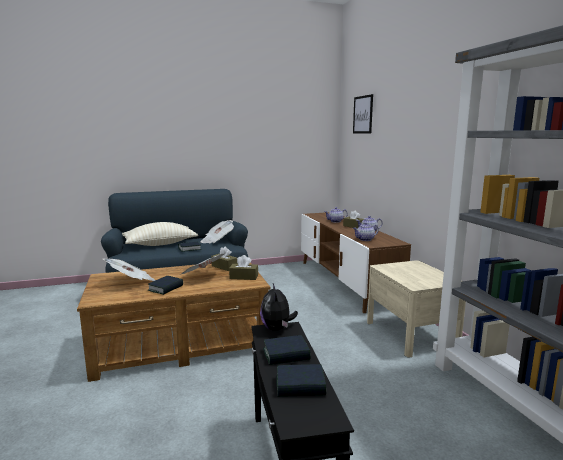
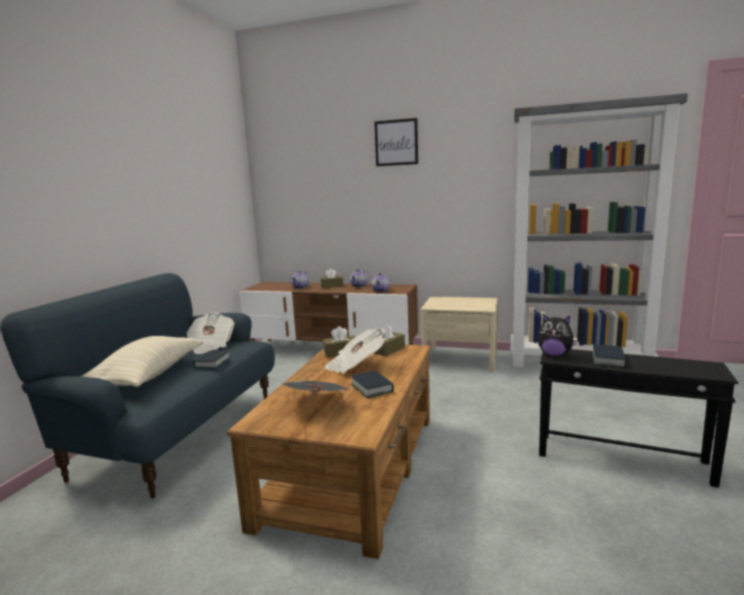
camera: 55 degrees left, 0 degrees up
book [276,364,326,397] -> none
picture [353,94,373,133] -> picture moved to [374,118,418,166]

